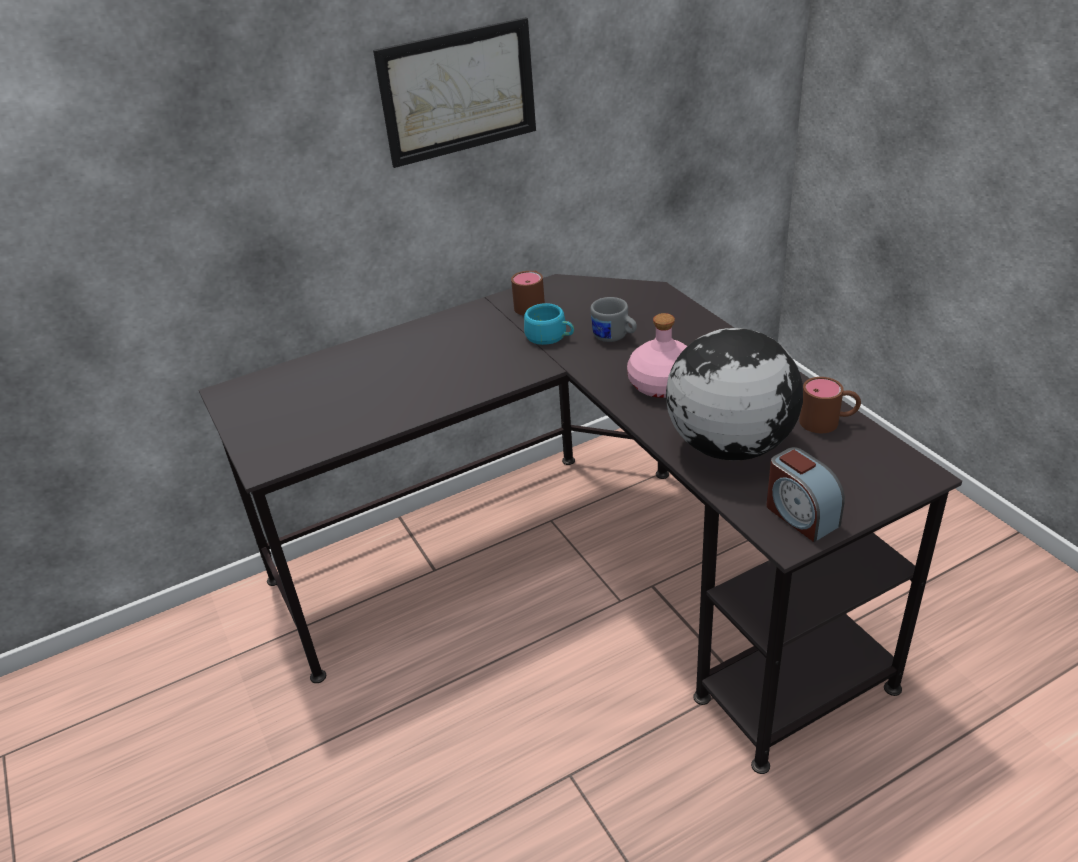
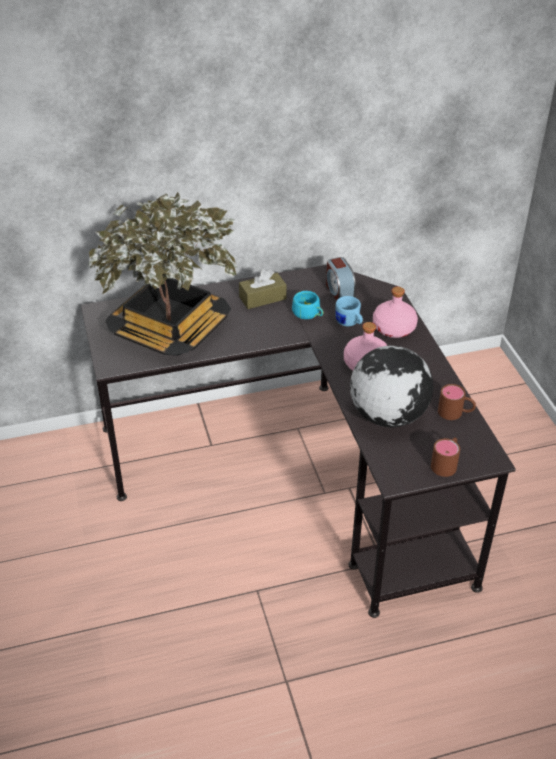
camera: 10 degrees right, 5 degrees up
picture [373,17,536,168] -> none
brown mug [511,270,545,316] -> brown mug moved to [431,437,460,477]
grey mug [590,297,637,342] -> blue mug [336,296,363,326]
alarm clock [766,447,845,542] -> alarm clock moved to [326,257,356,301]
none -> potted plant [88,192,237,356]
none -> brown tissue box [239,269,287,309]
none -> pink bottle [373,287,418,338]

